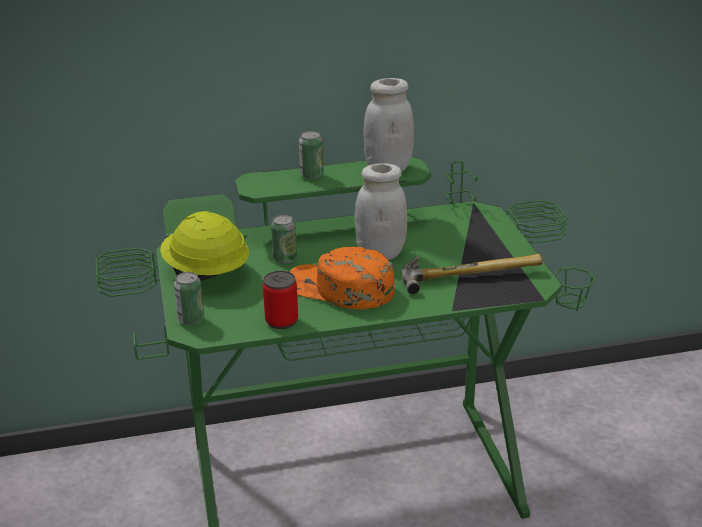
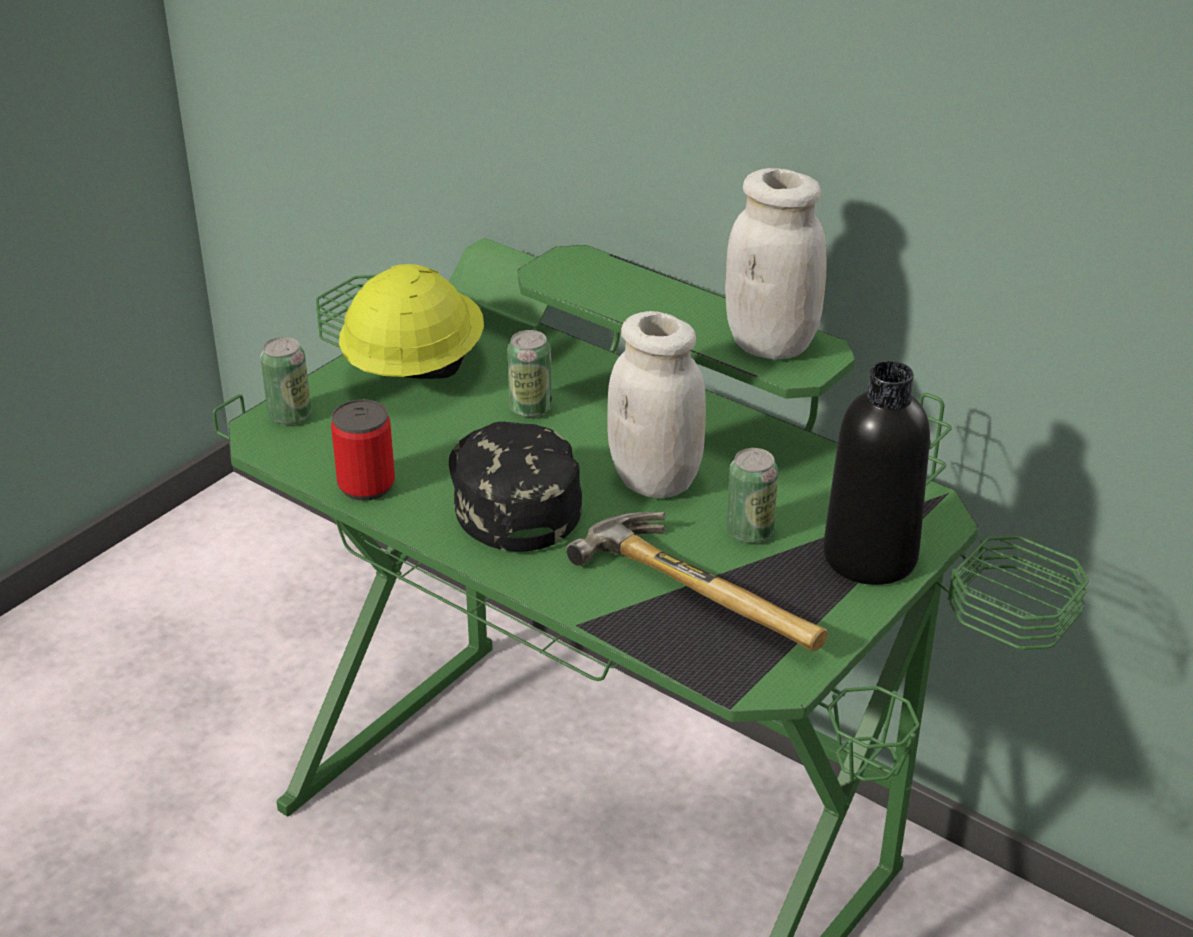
camera: 50 degrees right, 5 degrees up
orange cap [290,247,395,309] -> black cap [449,421,582,552]
can [299,131,323,179] -> can moved to [726,448,778,543]
none -> black bottle [823,361,930,585]

